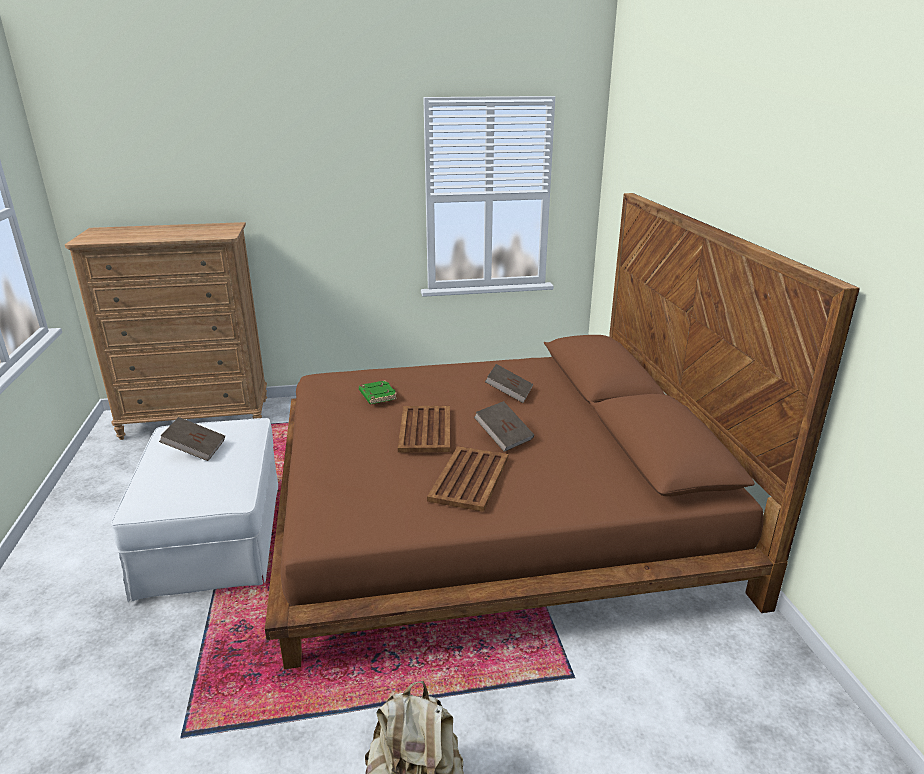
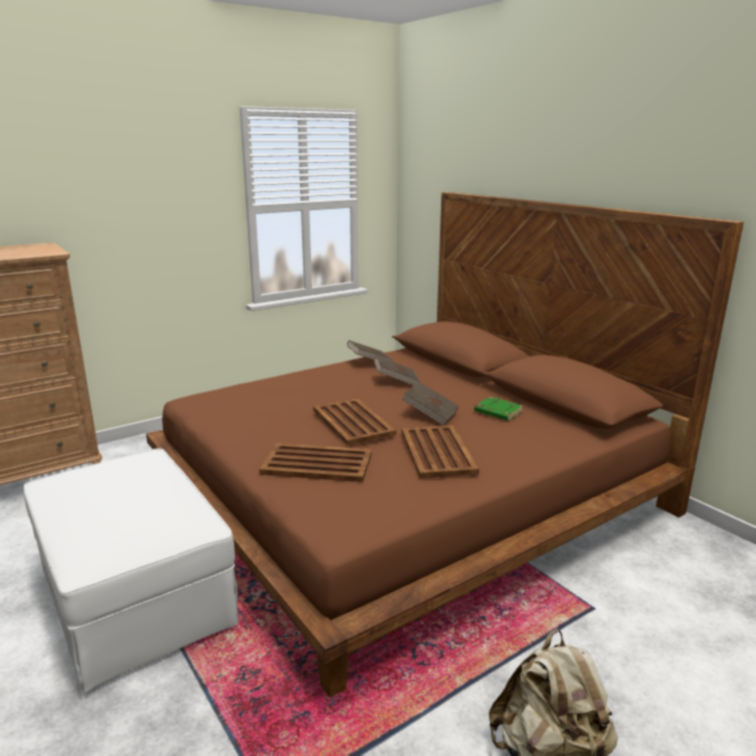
camera: 25 degrees left, 5 degrees down
brown book [159,417,225,461] -> brown book moved to [347,340,393,361]
green book [359,380,397,404] -> green book moved to [474,397,523,421]
none -> brown tray [259,443,372,482]

